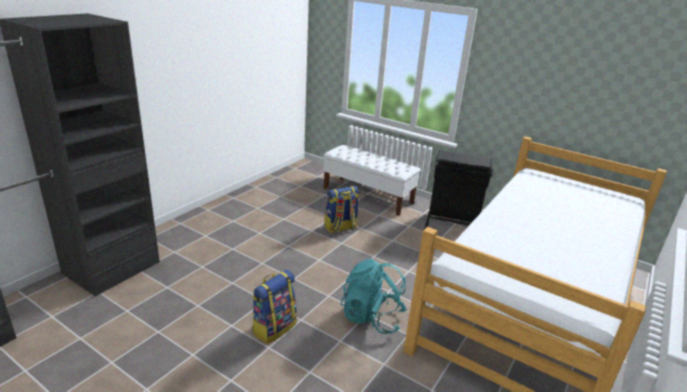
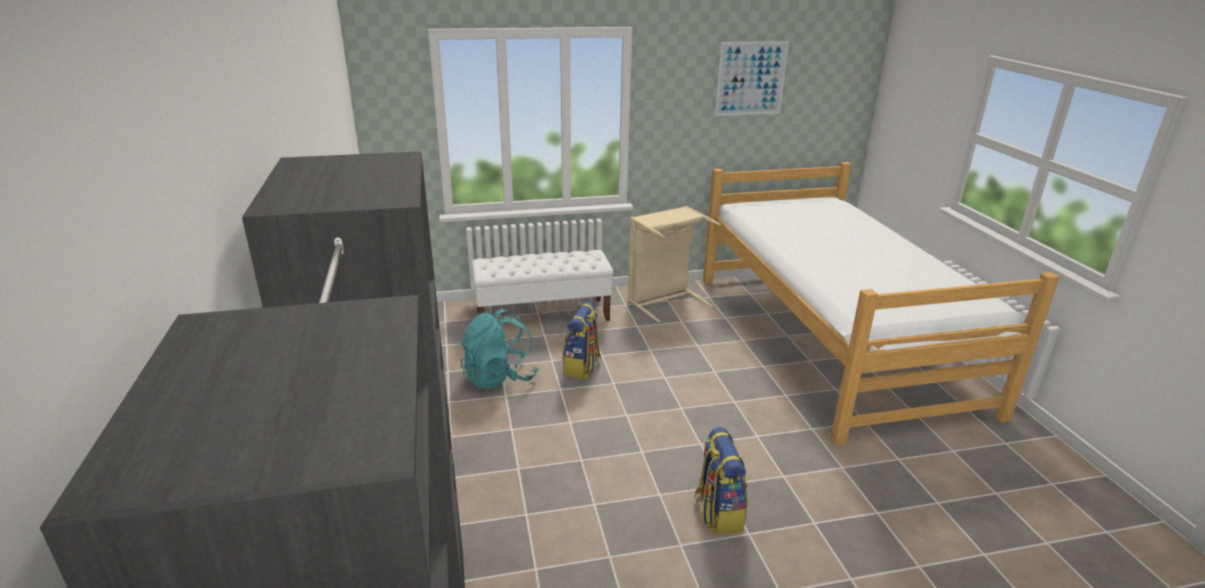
camera: 45 degrees left, 0 degrees up
turquoise backpack [341,259,407,334] -> turquoise backpack moved to [460,308,539,389]
black laundry basket [425,150,493,229] -> beige laundry basket [628,206,721,323]
none -> picture [714,41,789,116]

